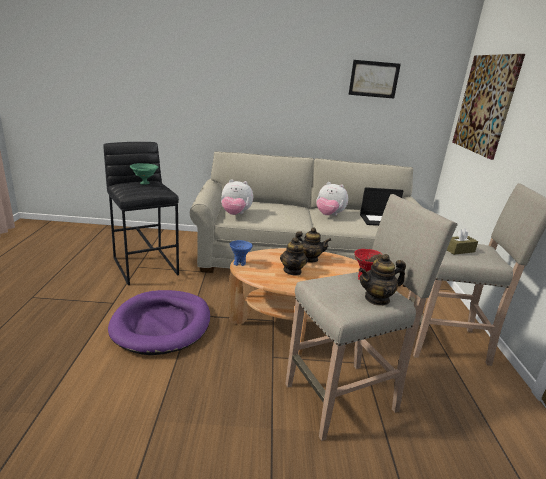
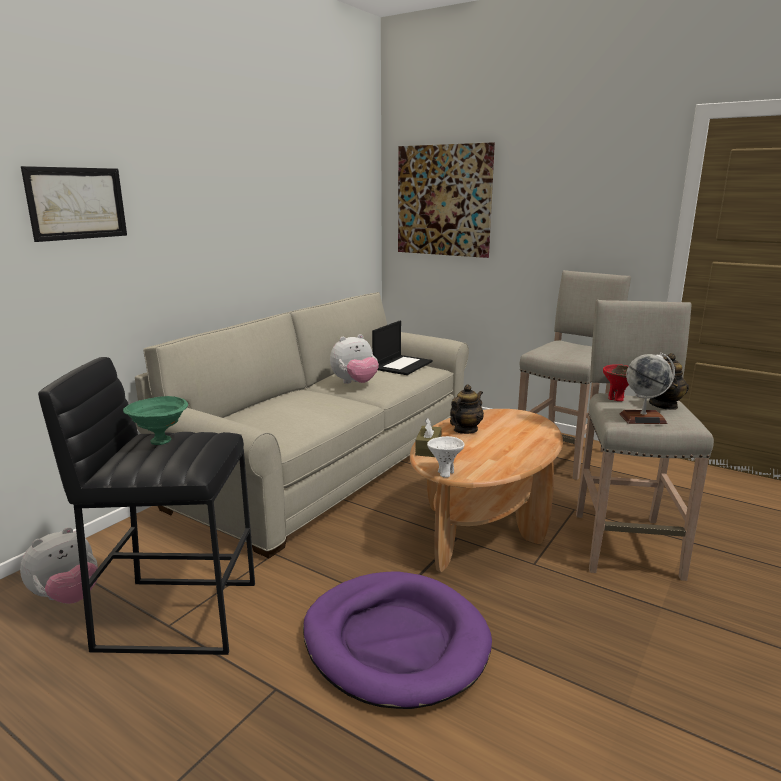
camera: 55 degrees left, 5 degrees down
plush toy [221,179,253,215] -> plush toy moved to [20,527,98,604]
blue bowl [230,240,253,266] -> white bowl [427,436,465,478]
teapot [280,238,308,276] -> none
picture [348,60,401,99] -> picture moved to [21,166,127,242]
brown tissue box [447,228,478,255] -> brown tissue box moved to [415,418,442,457]
none -> globe [620,352,675,424]

